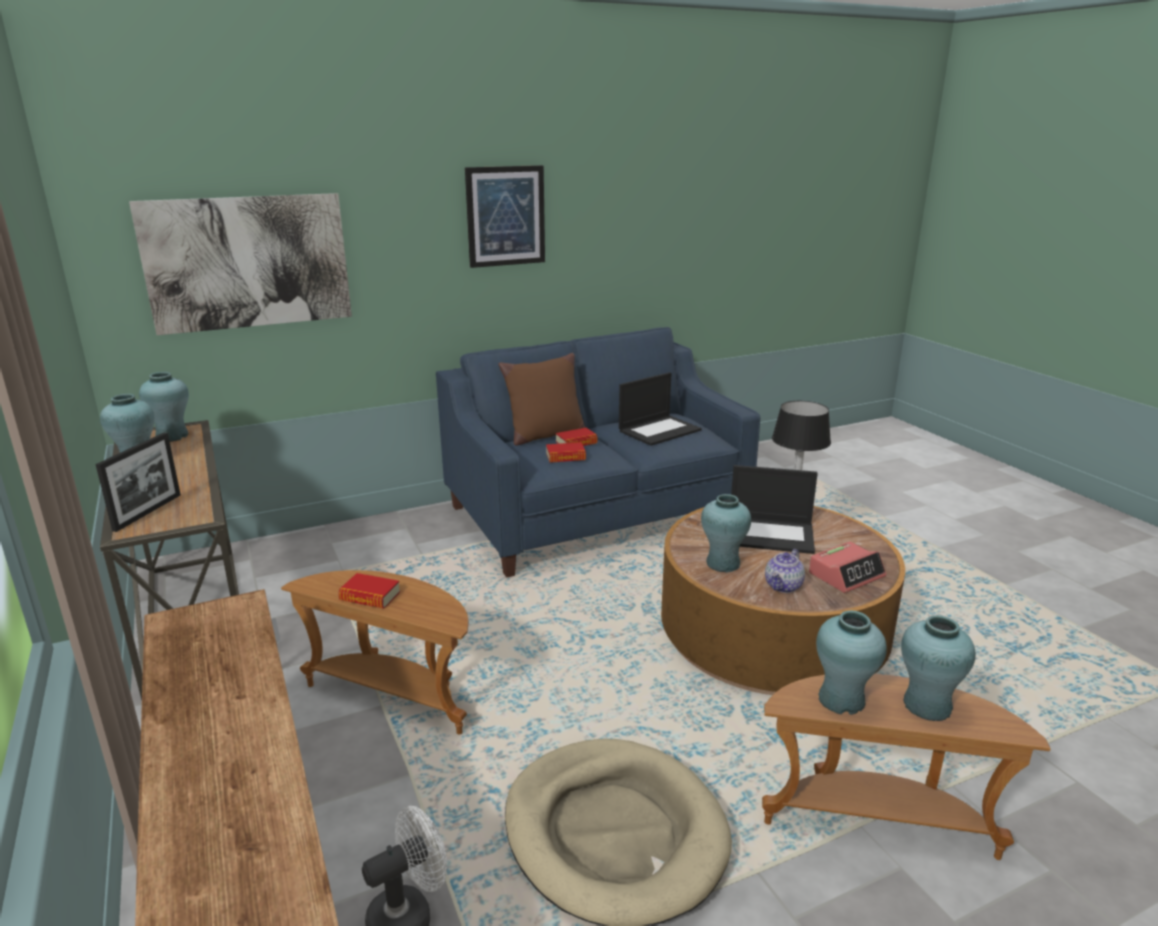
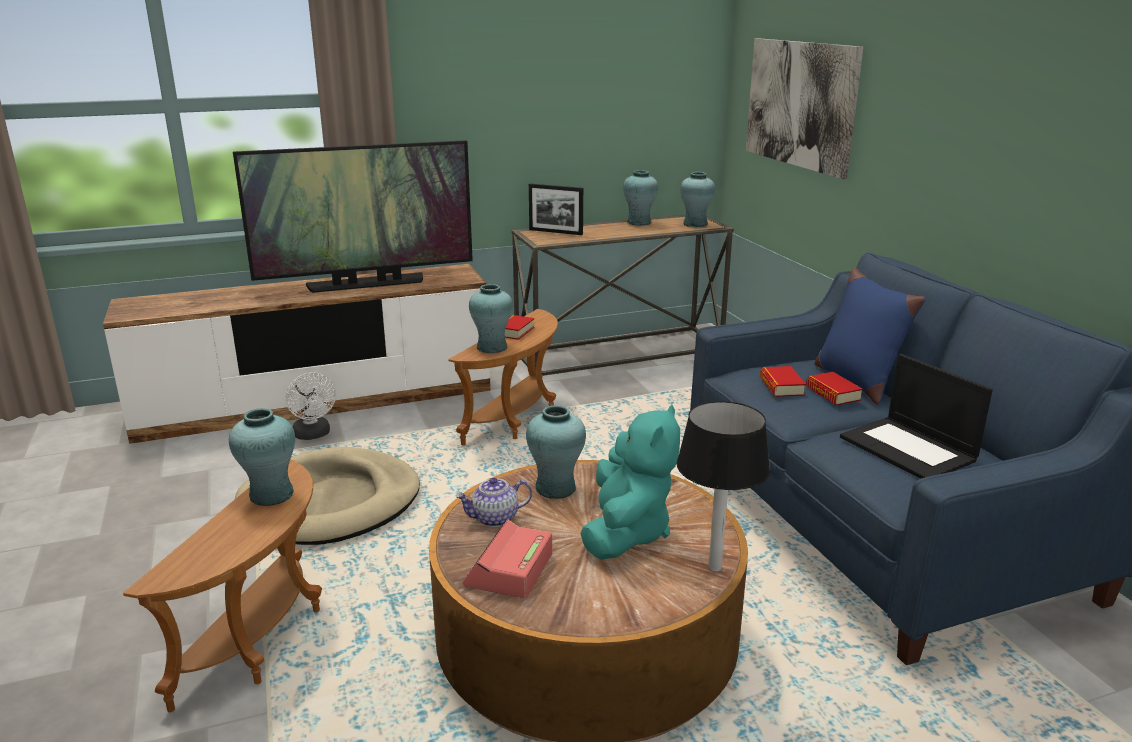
camera: 95 degrees right, 0 degrees up
picture [465,165,545,268] -> none
brown pillow [498,353,585,446] -> blue pillow [814,268,925,405]
laptop [731,465,818,554] -> turquoise plush toy [580,404,680,560]
teapot [765,549,805,593] -> teapot turned 60 degrees counterclockwise [456,478,532,527]
alarm clock [809,542,886,593] -> alarm clock turned 45 degrees clockwise [463,519,552,599]
turquoise vase [901,615,975,721] -> turquoise vase moved to [469,284,513,353]
none -> television [233,140,473,293]

